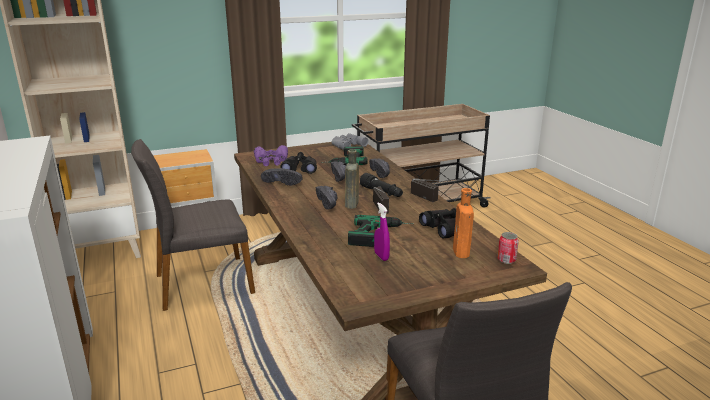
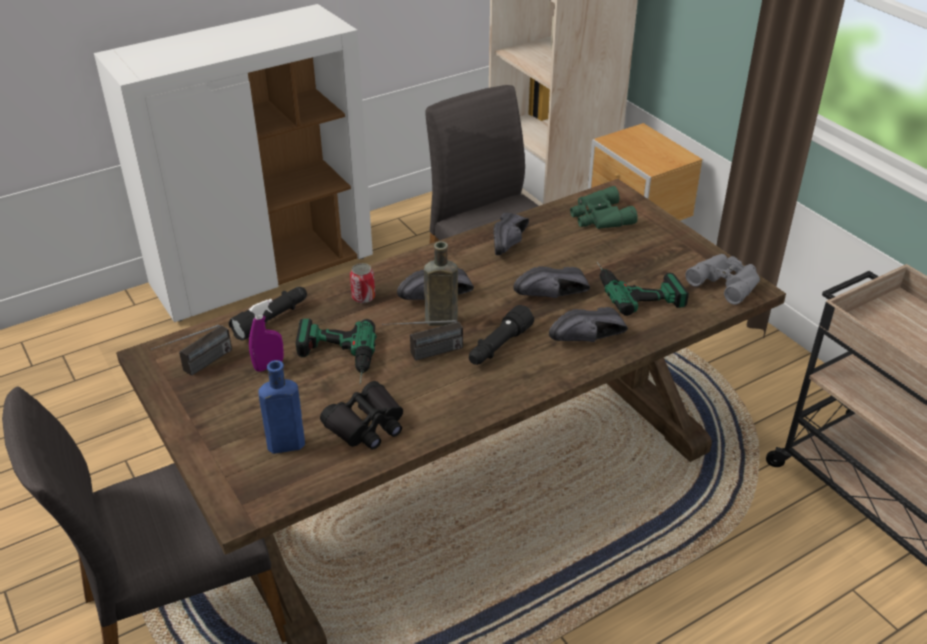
camera: 80 degrees right, 15 degrees up
purple binoculars [254,145,288,166] -> green binoculars [570,186,638,229]
black binoculars [280,152,317,174] -> none
radio [411,178,439,202] -> radio moved to [151,325,232,376]
orange bottle [453,188,474,258] -> blue bottle [258,360,305,454]
can [497,232,519,264] -> can moved to [350,263,375,303]
none -> black flashlight [229,287,307,341]

